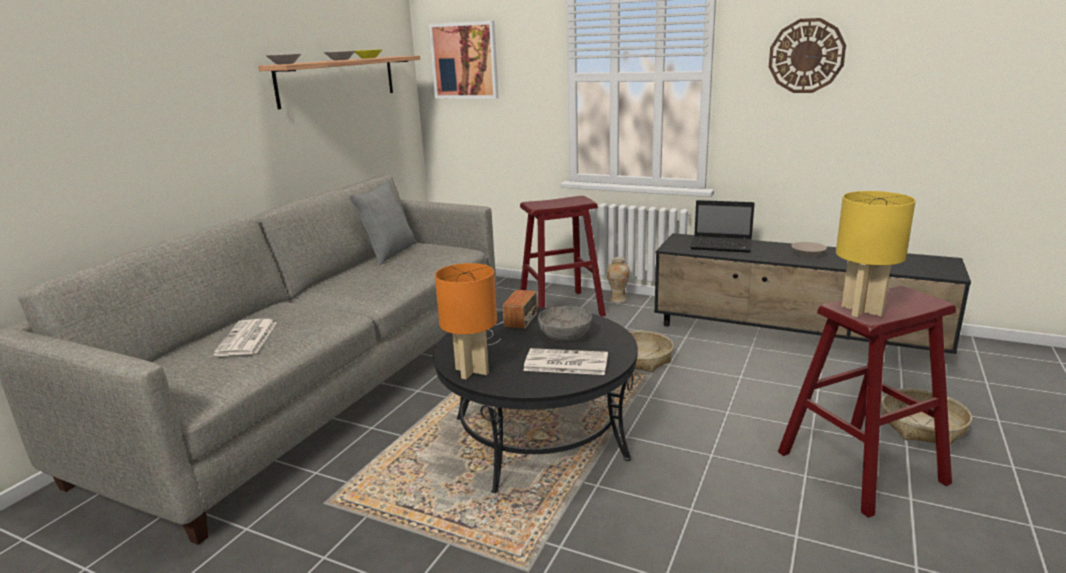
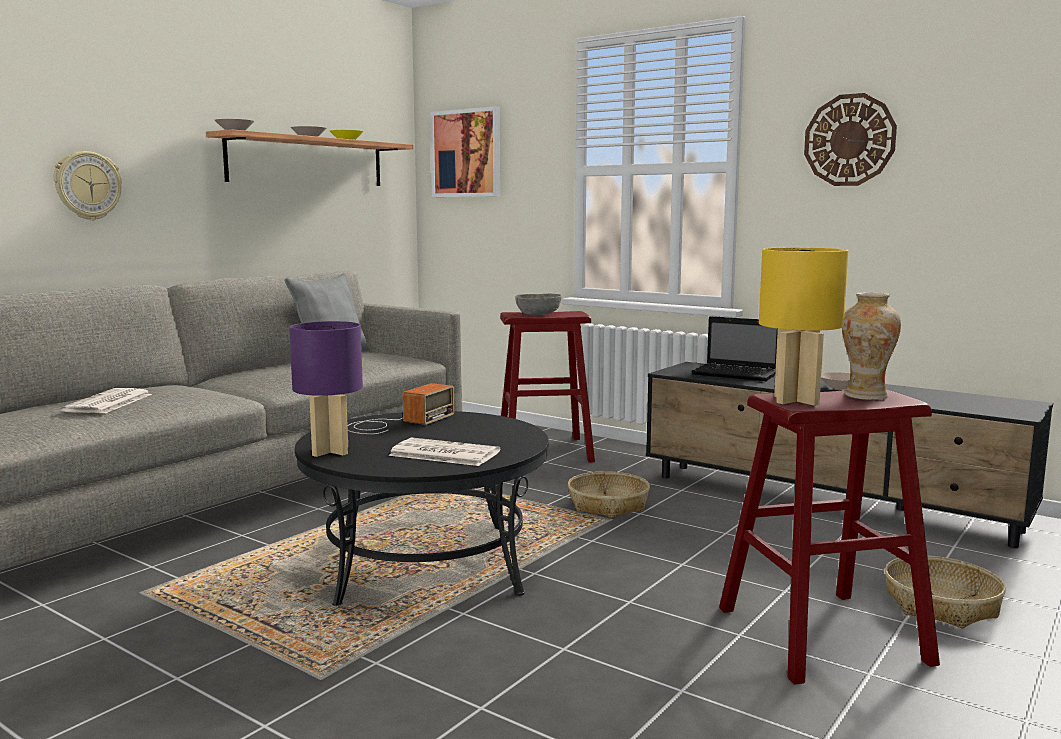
camera: 10 degrees right, 10 degrees down
orange table lamp [435,263,497,379] -> purple table lamp [289,321,363,457]
grey bowl [538,306,592,341] -> grey bowl moved to [515,294,562,315]
vase [607,257,630,303] -> vase moved to [842,292,901,400]
none -> wall clock [54,151,122,221]

